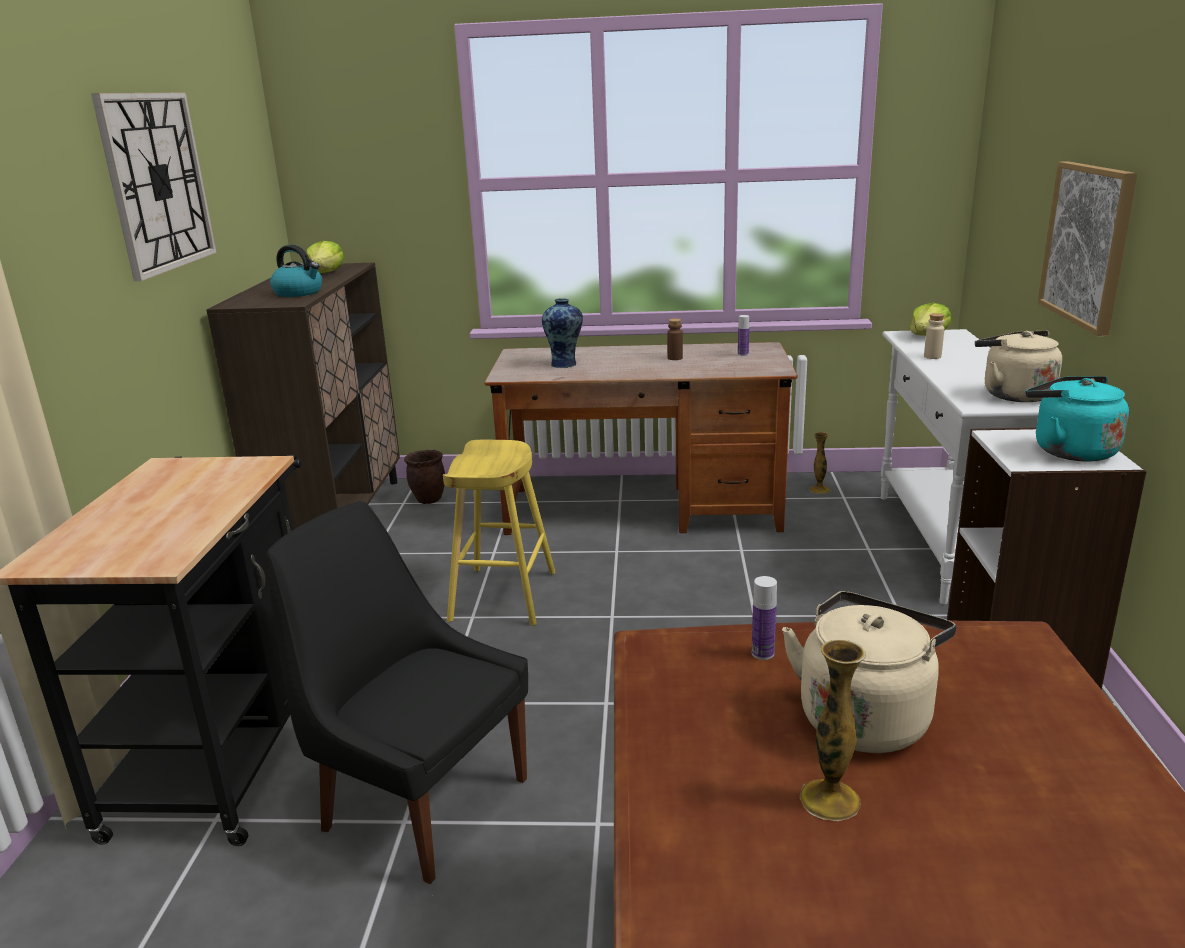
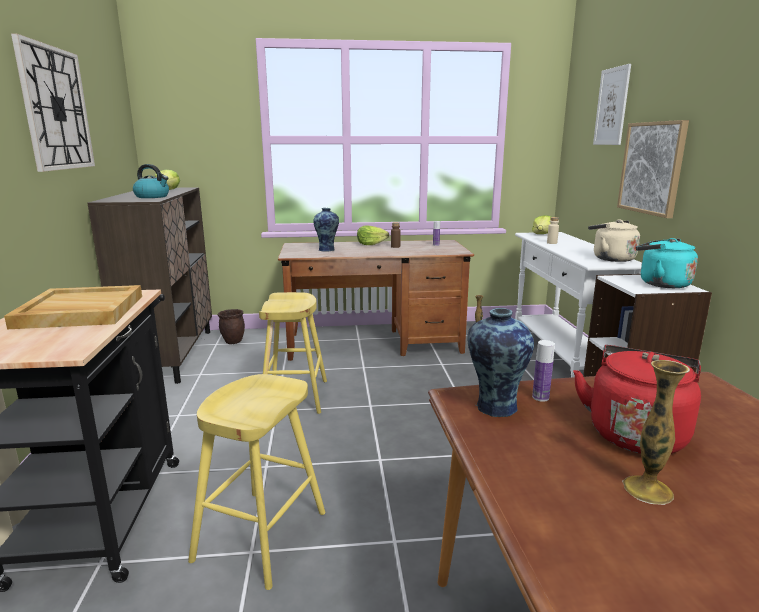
camera: 10 degrees left, 5 degrees down
black chair [266,501,528,884] -> yellow stool [188,374,325,590]
beige kettle [782,591,956,753] -> red kettle [573,345,701,454]
none -> beige tray [4,285,142,329]
none -> lettuce [357,225,389,245]
none -> vase [467,308,534,417]
none -> picture [593,64,631,145]

